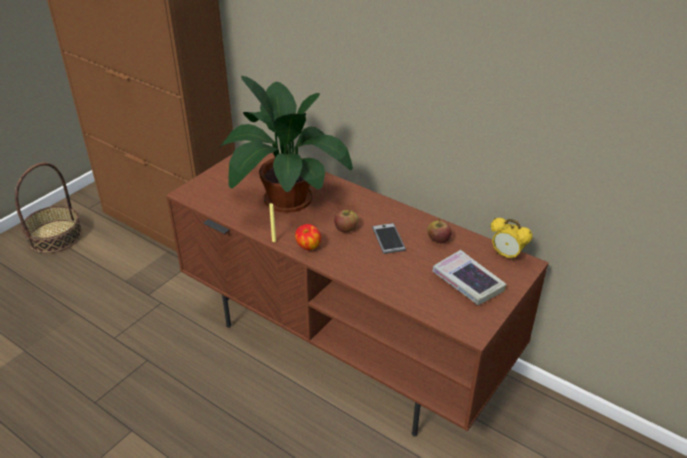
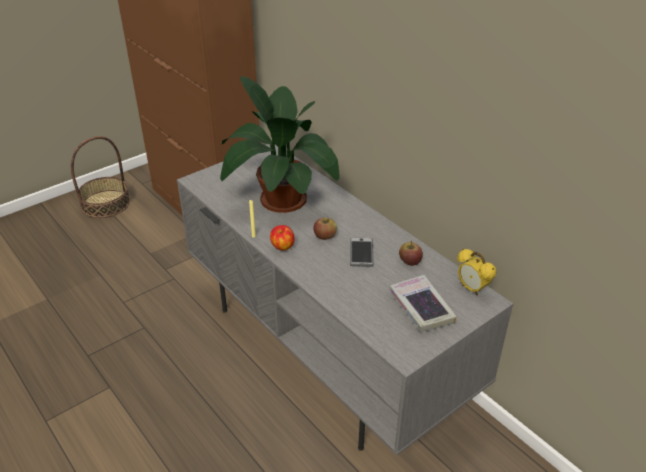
camera: 15 degrees right, 0 degrees up
brown tv stand [166,153,549,437] -> grey tv stand [177,144,514,455]

